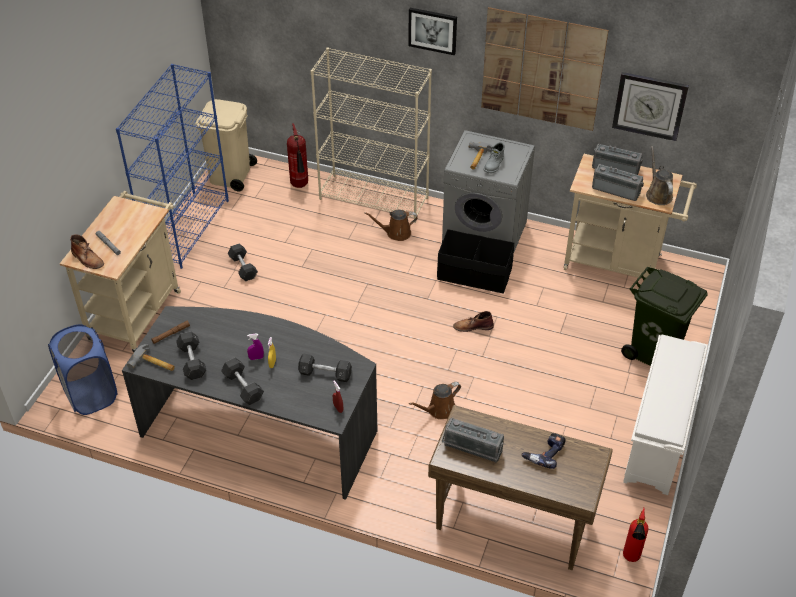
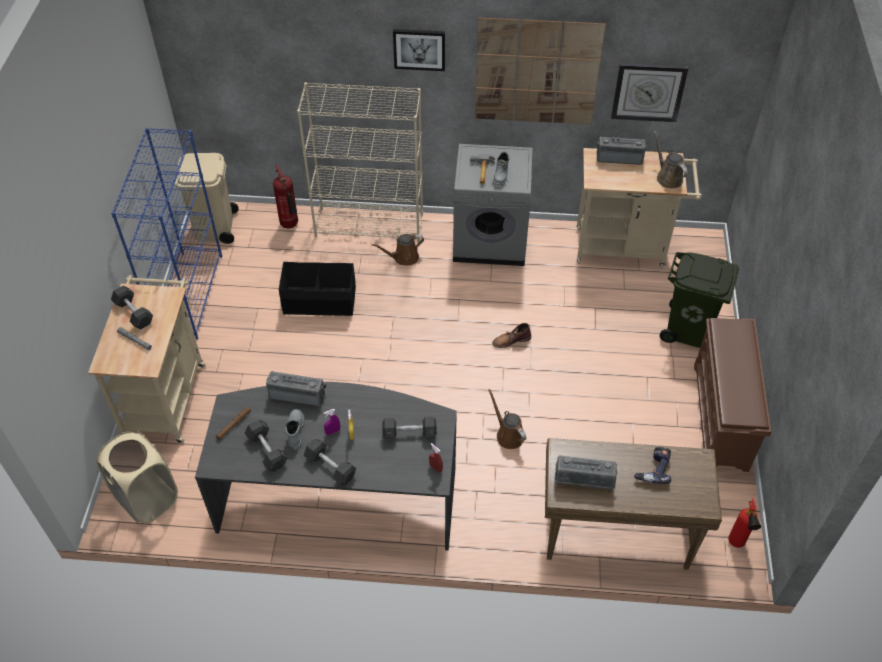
camera: 15 degrees left, 5 degrees up
blue laundry basket [48,324,117,415] -> beige laundry basket [96,431,178,524]
brown boot [70,234,104,269] -> none
hammer [127,344,175,371] -> none
grey dumbbell [228,243,258,281] -> grey dumbbell moved to [111,286,153,329]
brown watering can [409,382,461,419] -> brown watering can turned 105 degrees clockwise [488,389,526,449]
black storage box [437,229,514,294] -> black storage box moved to [279,262,356,316]
radio [592,164,644,201] -> radio moved to [266,371,326,406]
white shoe rack [623,335,708,495] -> brown shoe rack [694,318,771,472]
none -> grey boot [285,409,304,450]

